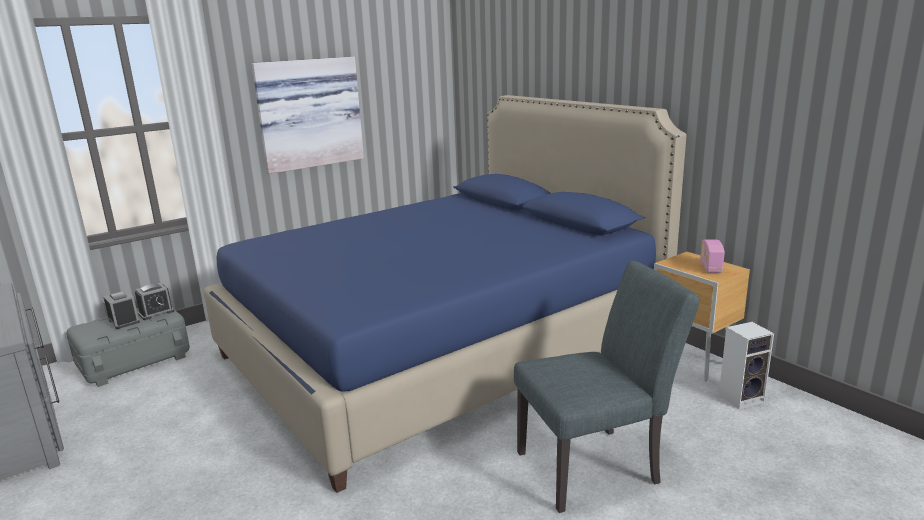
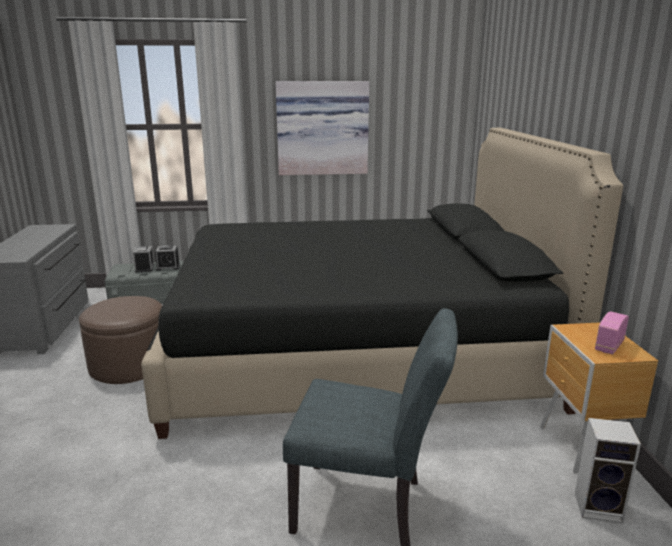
camera: 30 degrees right, 0 degrees up
blue bed [204,95,687,493] -> black bed [141,128,623,439]
none -> brown ottoman [79,296,162,384]

